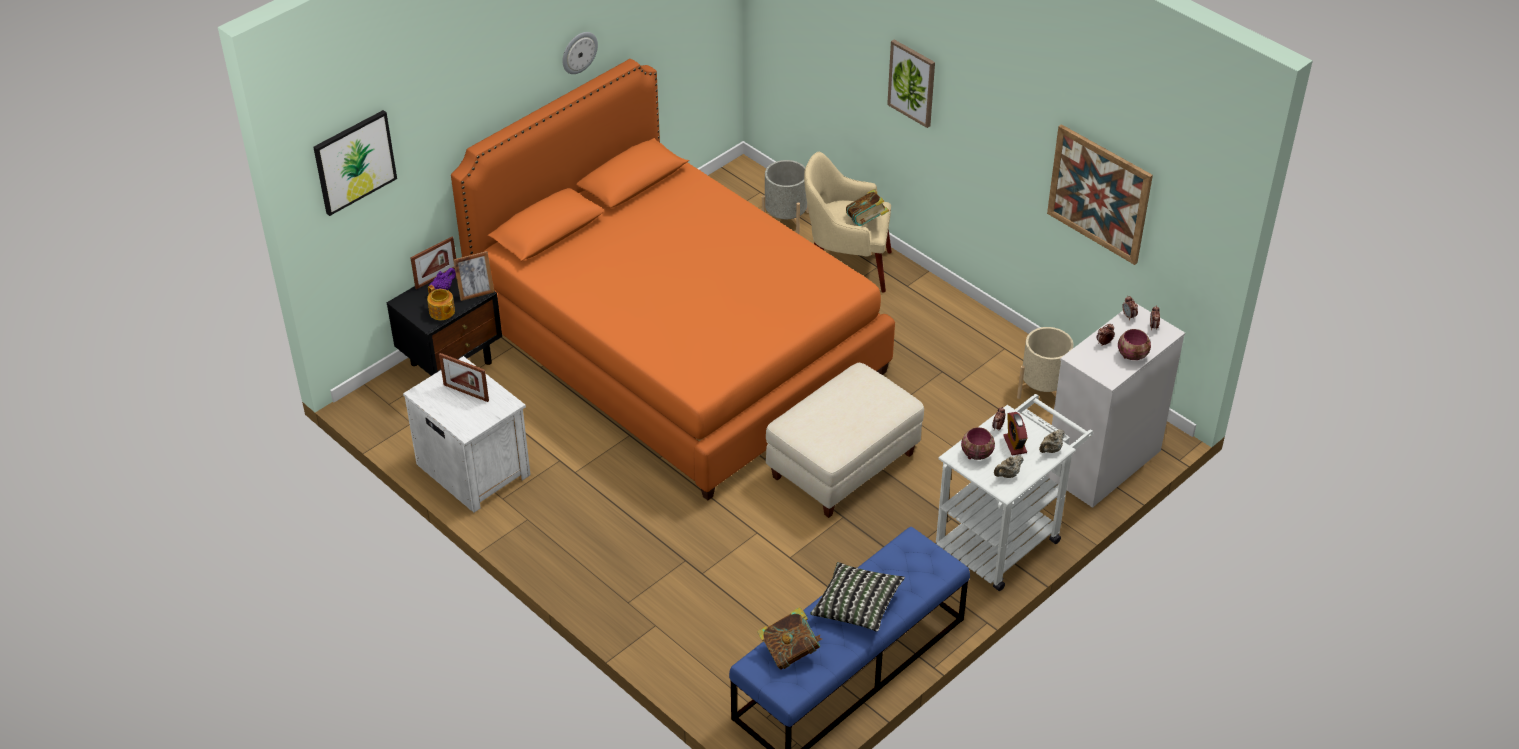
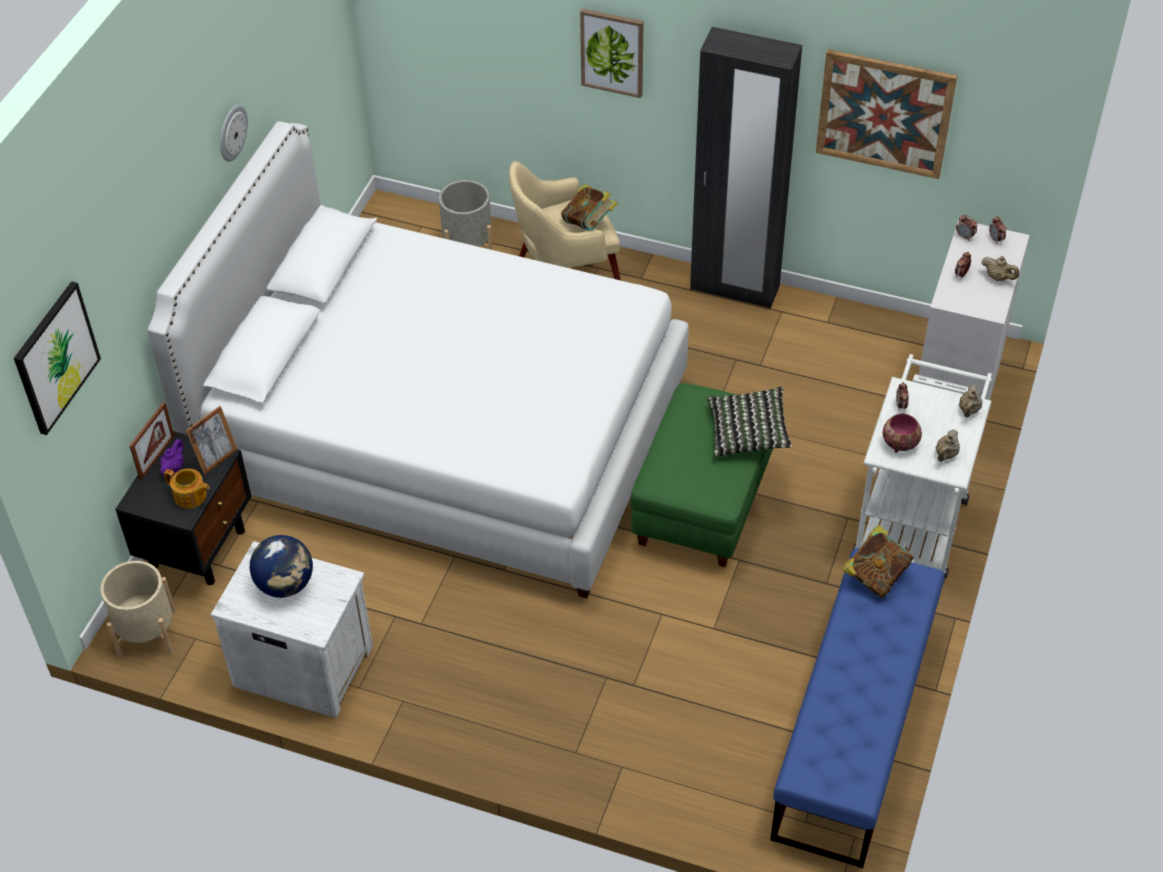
camera: 25 degrees left, 5 degrees up
picture frame [439,353,489,402] -> globe [250,535,313,598]
orange bed [451,59,895,500] -> white bed [147,121,689,598]
book [757,607,822,670] -> book moved to [842,525,914,597]
beige ottoman [766,363,924,518] -> green ottoman [630,383,773,567]
pillow [810,562,905,632] -> pillow moved to [707,387,792,457]
alarm clock [1003,412,1028,455] -> none
beige planter [1017,327,1073,399] -> beige planter moved to [100,561,176,657]
bowl [1118,329,1151,360] -> beige teapot [981,256,1019,281]
none -> black wardrobe [690,27,802,309]

